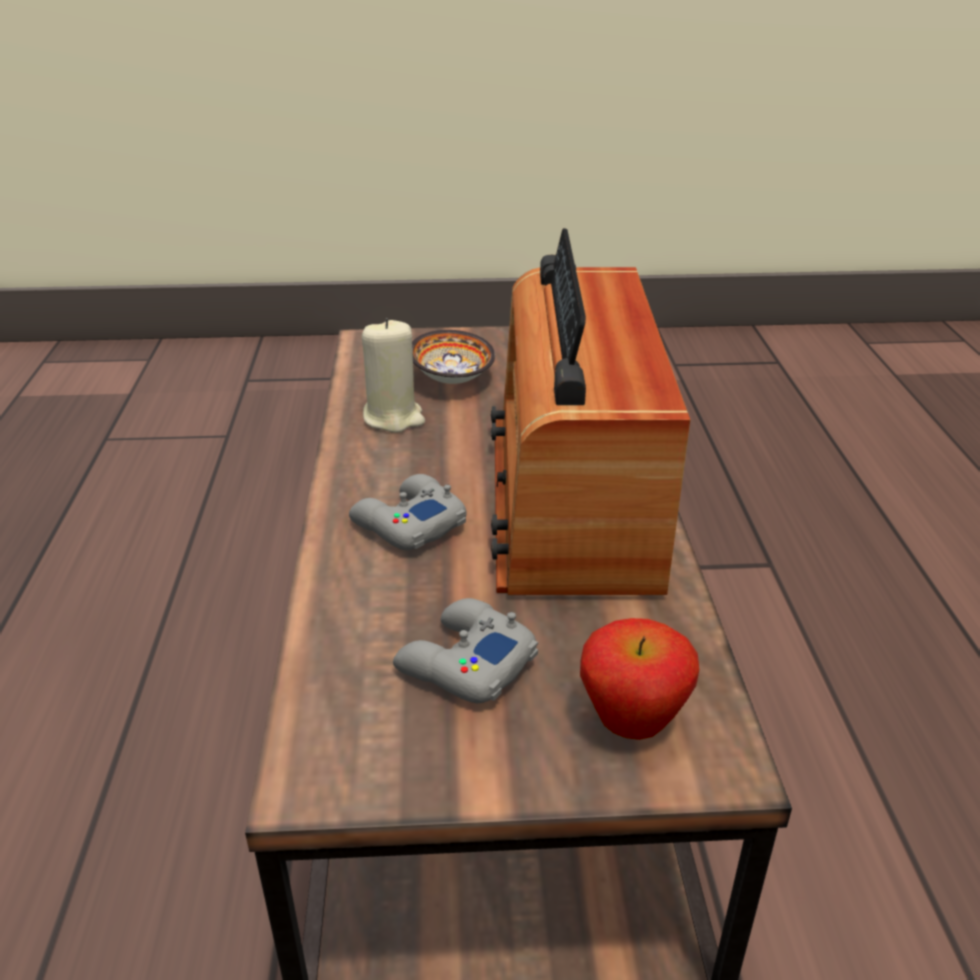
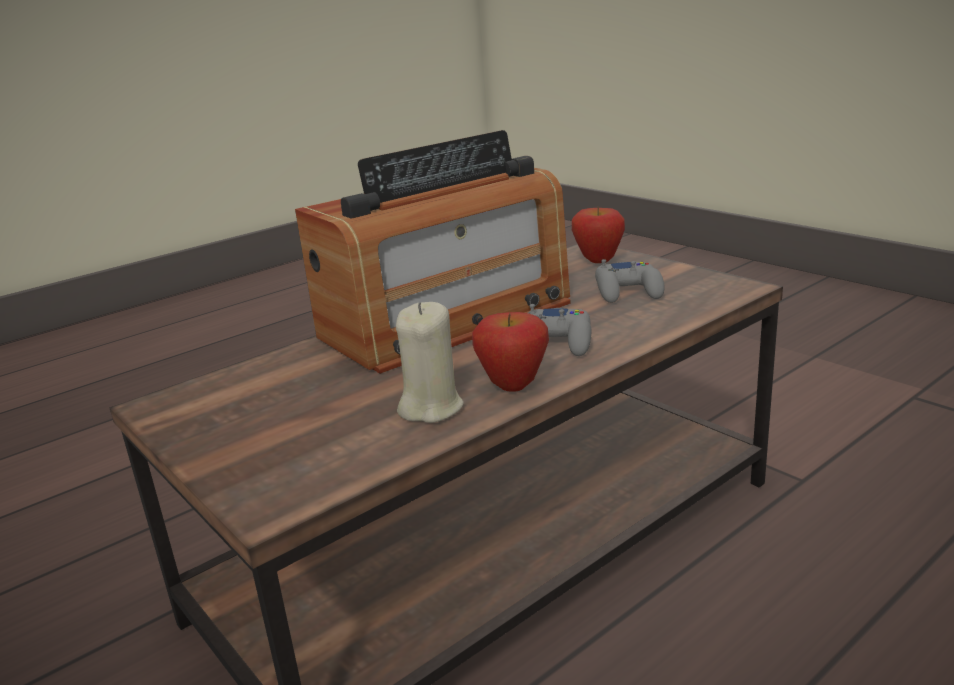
camera: 125 degrees left, 10 degrees down
bowl [412,330,495,384] -> none
none -> apple [472,312,549,392]

